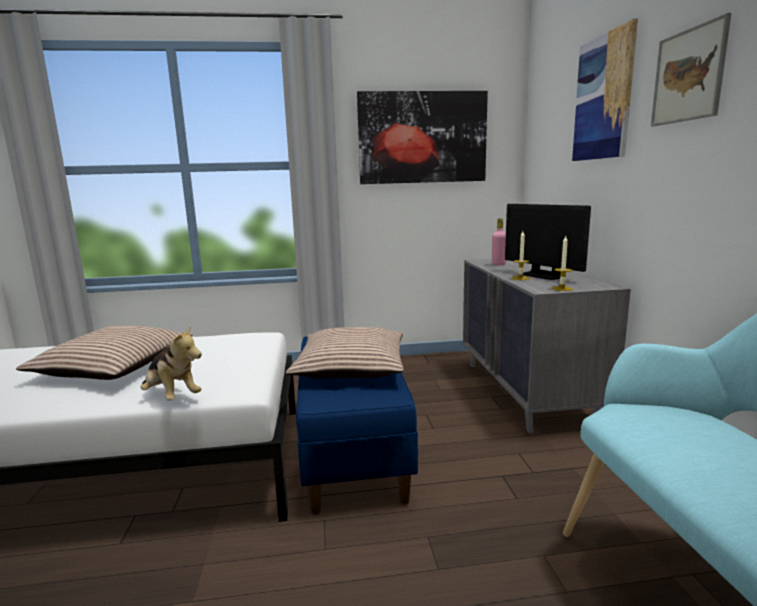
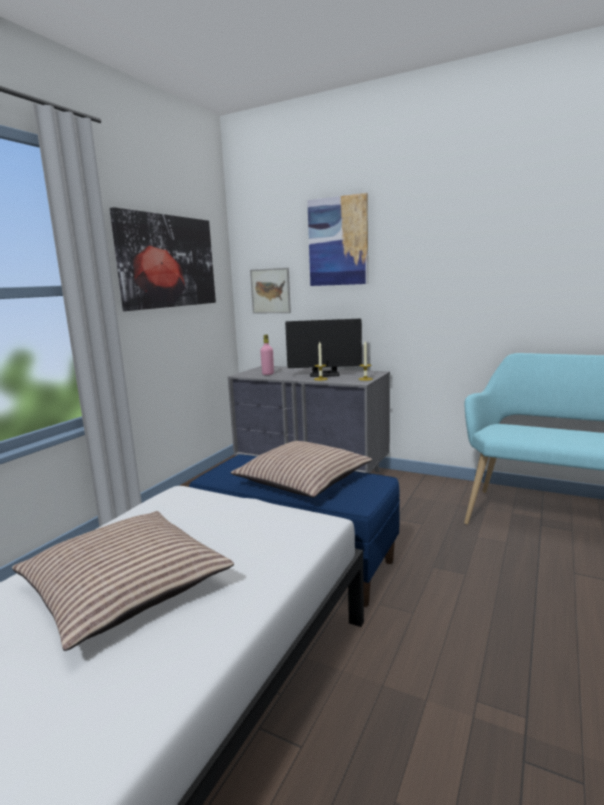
camera: 55 degrees left, 0 degrees up
plush toy [140,326,202,400] -> none
picture [651,13,732,126] -> picture moved to [250,268,291,313]

